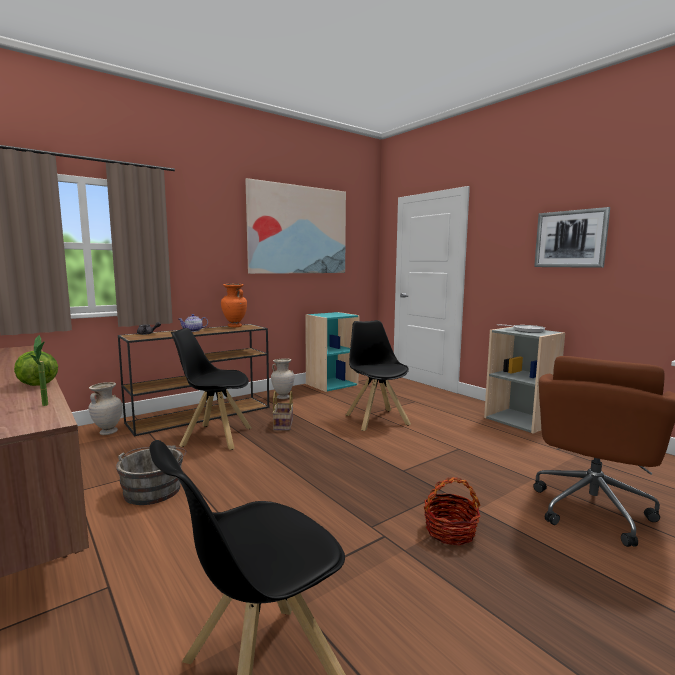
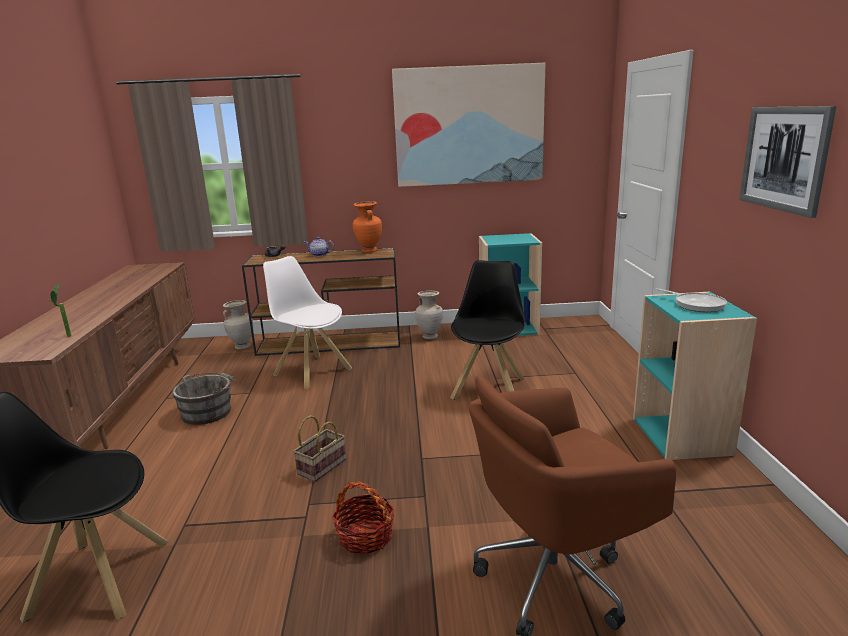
camera: 35 degrees right, 10 degrees up
lettuce [14,351,58,386] -> none
black chair [171,328,252,450] -> white chair [263,256,352,389]
basket [273,391,293,431] -> basket moved to [293,415,346,482]
grey bookcase [484,327,565,434] -> turquoise bookcase [633,292,757,460]

